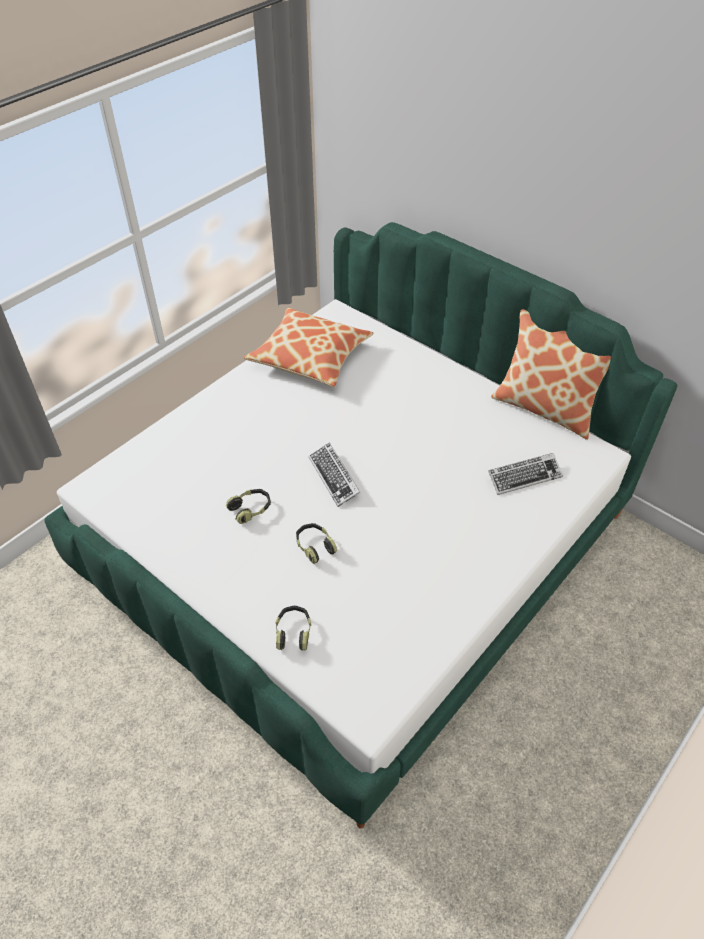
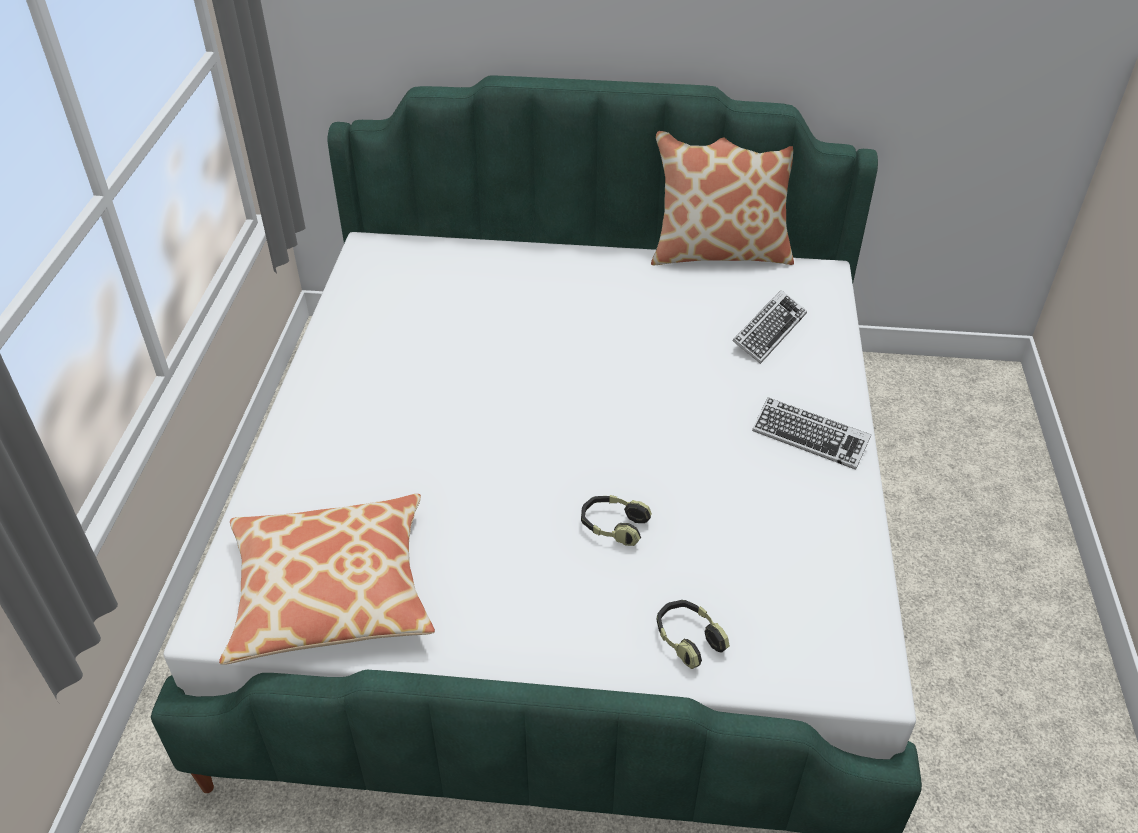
camera: 35 degrees left, 5 degrees down
headphones [226,489,271,524] -> none
pillow [244,308,374,387] -> pillow moved to [219,494,435,665]
keyboard [309,443,361,507] -> keyboard moved to [752,397,871,470]

